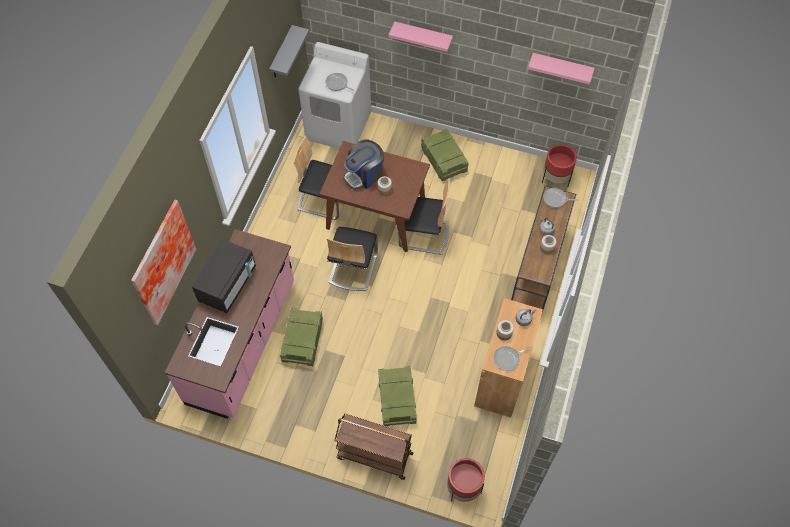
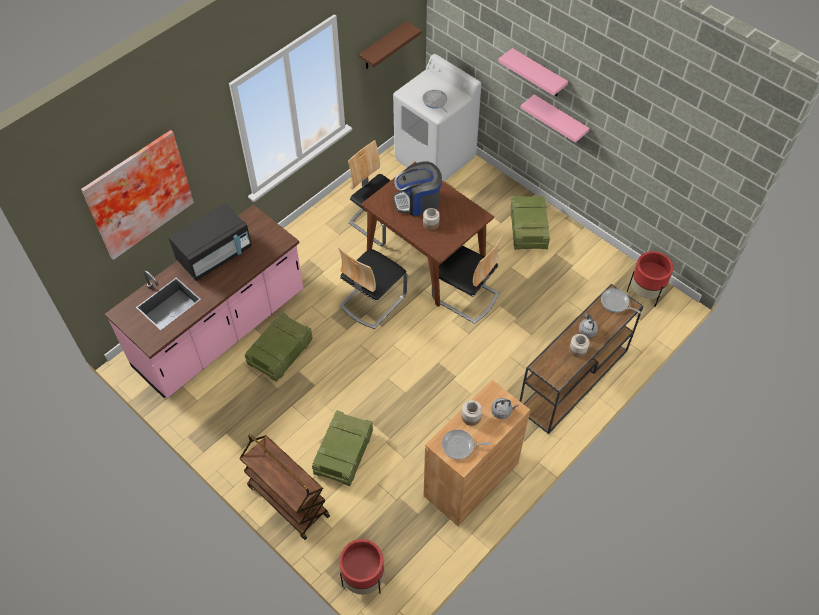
camera: 25 degrees right, 5 degrees down
grey shelf [269,25,309,78] -> brown shelf [359,21,421,69]
pink shelf [528,53,595,85] -> pink shelf moved to [521,94,589,143]

